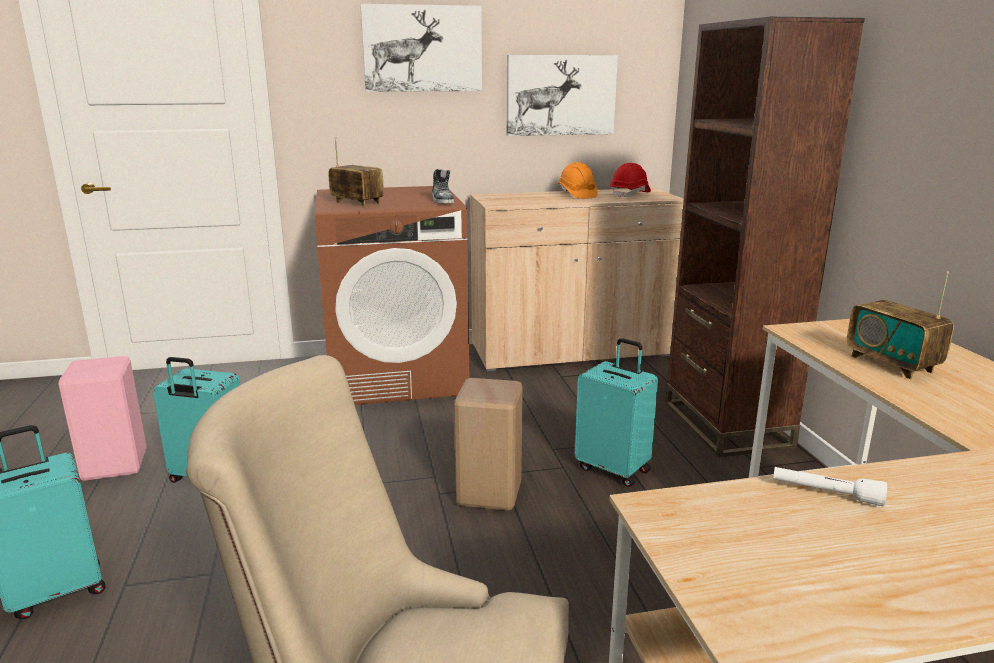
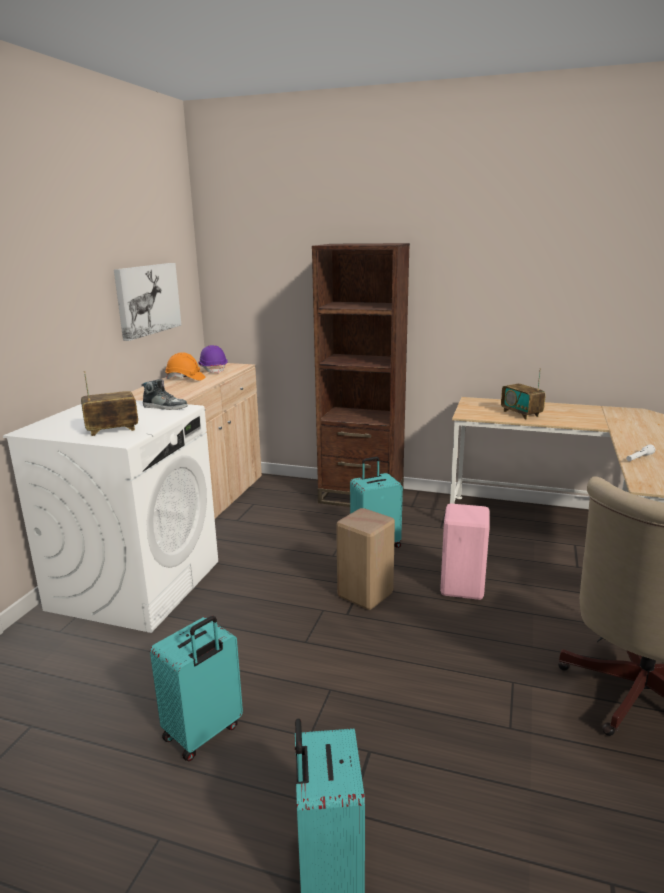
camera: 60 degrees left, 0 degrees up
pink stool [58,356,147,481] -> pink stool moved to [440,504,490,600]
brown washing machine [315,186,469,405] -> white washing machine [3,400,218,633]
picture [360,4,482,92] -> none
red hard hat [610,163,651,198] -> purple hard hat [199,345,228,374]
radio [846,271,954,379] -> radio turned 60 degrees clockwise [501,368,545,419]

